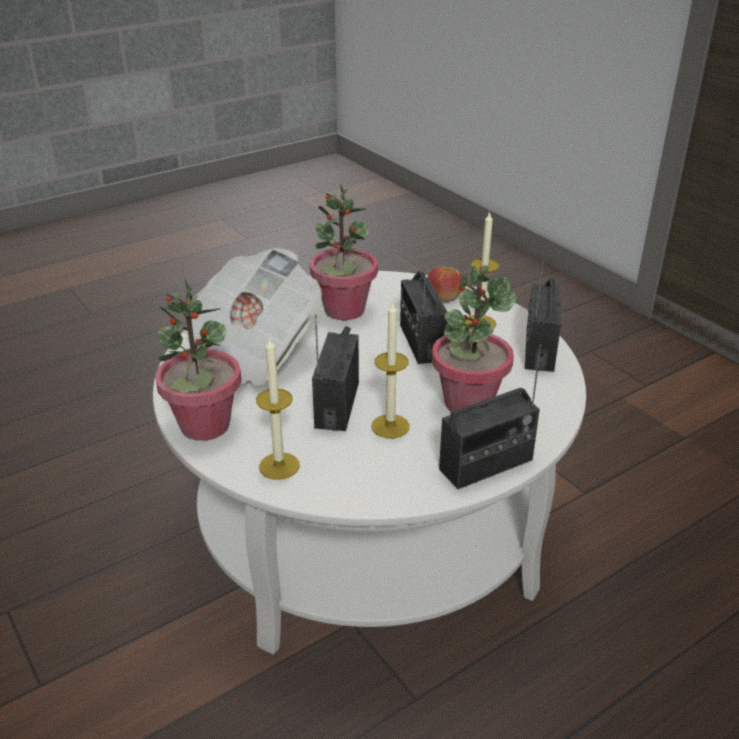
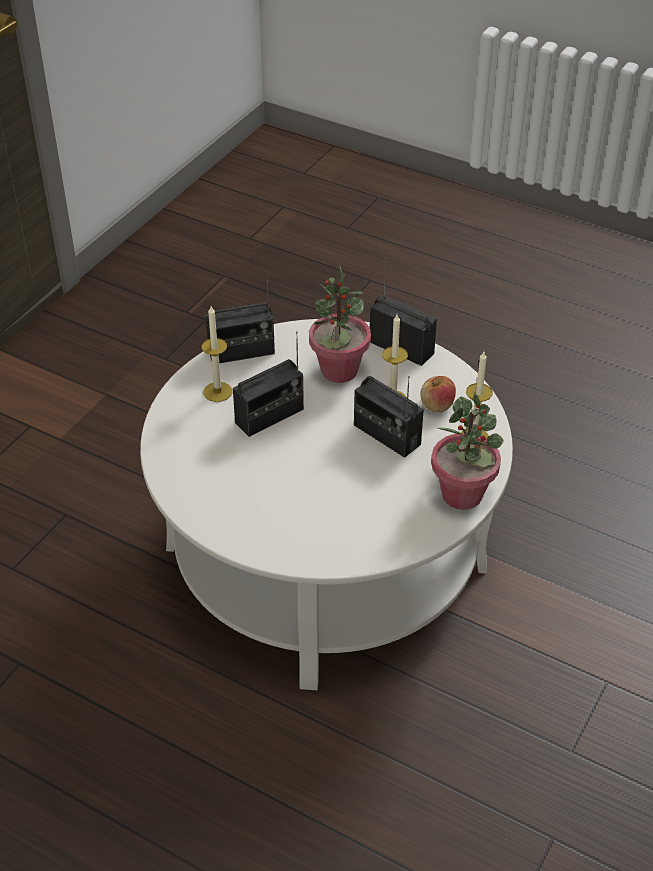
camera: 115 degrees left, 10 degrees up
newspaper [184,248,322,386] -> none
potted plant [310,184,378,320] -> none
radio [312,315,359,431] -> radio turned 60 degrees clockwise [354,376,424,458]
apple [428,267,462,302] -> apple moved to [420,376,456,413]

